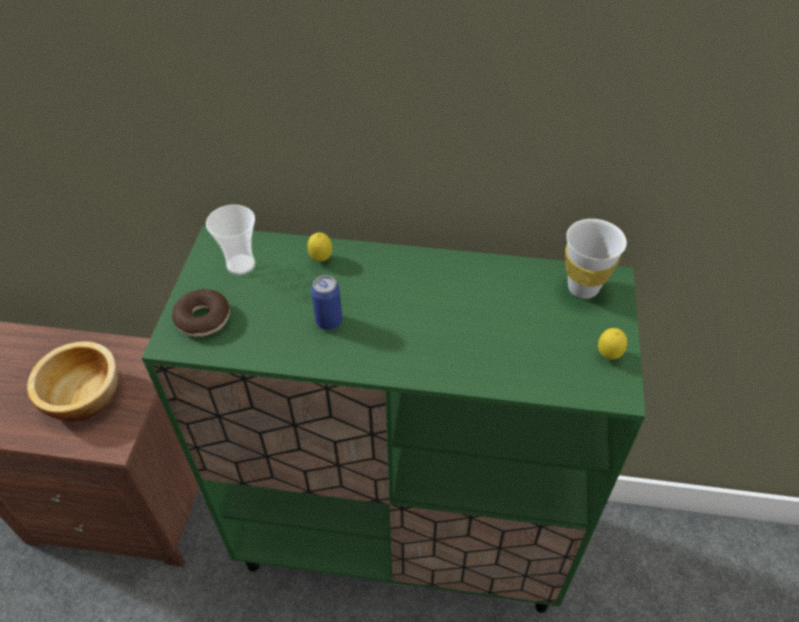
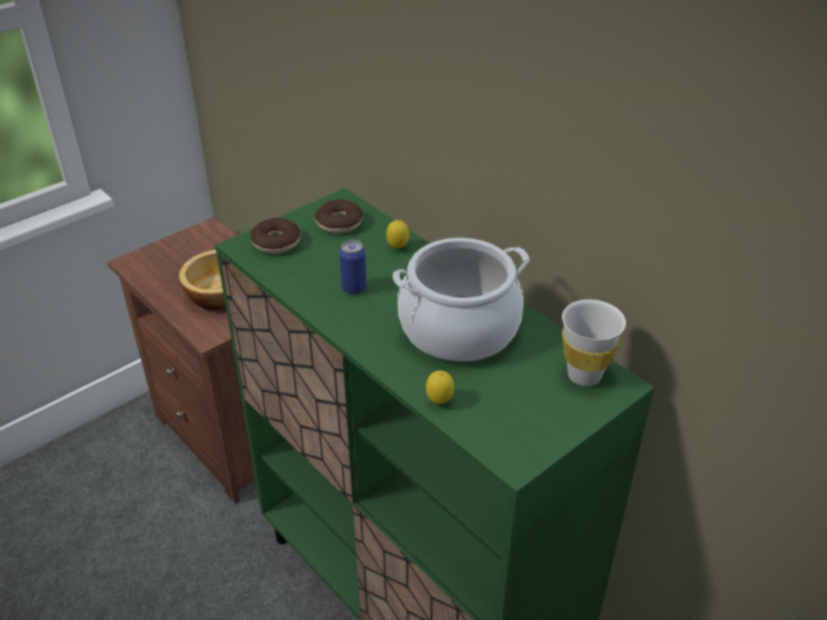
camera: 40 degrees right, 10 degrees down
cup [206,204,255,275] -> donut [315,199,363,234]
lemon [598,328,627,360] -> lemon moved to [426,370,454,404]
none -> cooking pot [393,238,529,362]

